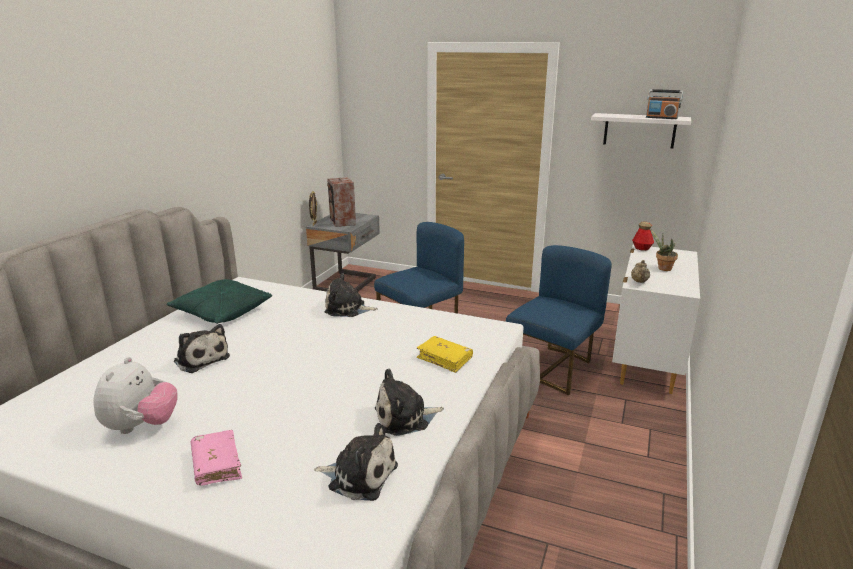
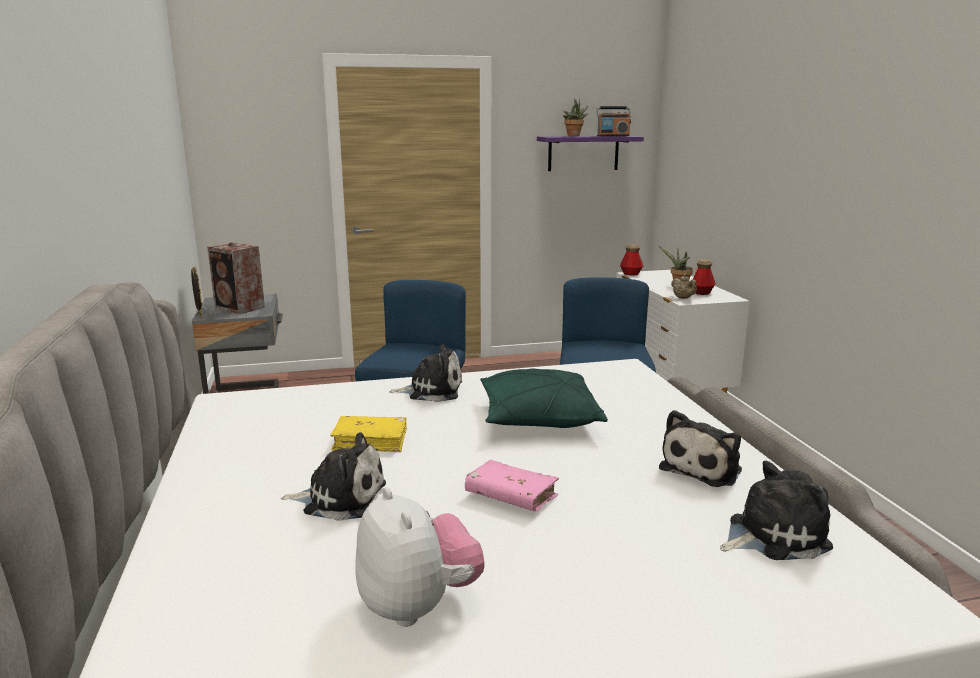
camera: 35 degrees left, 5 degrees down
green pillow [167,279,272,324] -> green pillow moved to [480,369,608,428]
pink book [191,430,242,486] -> pink book moved to [465,460,559,512]
plush toy [324,273,378,317] -> plush toy turned 150 degrees counterclockwise [389,345,462,402]
yellow book [417,336,473,373] -> yellow book moved to [331,416,407,452]
white shelf [591,113,691,149] -> purple shelf [537,136,644,171]
none -> potted plant [563,98,589,136]
none -> bottle [692,260,716,295]

